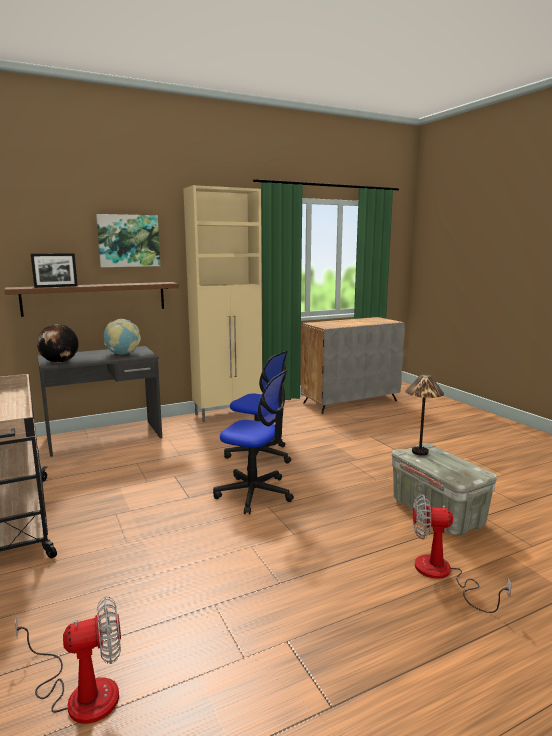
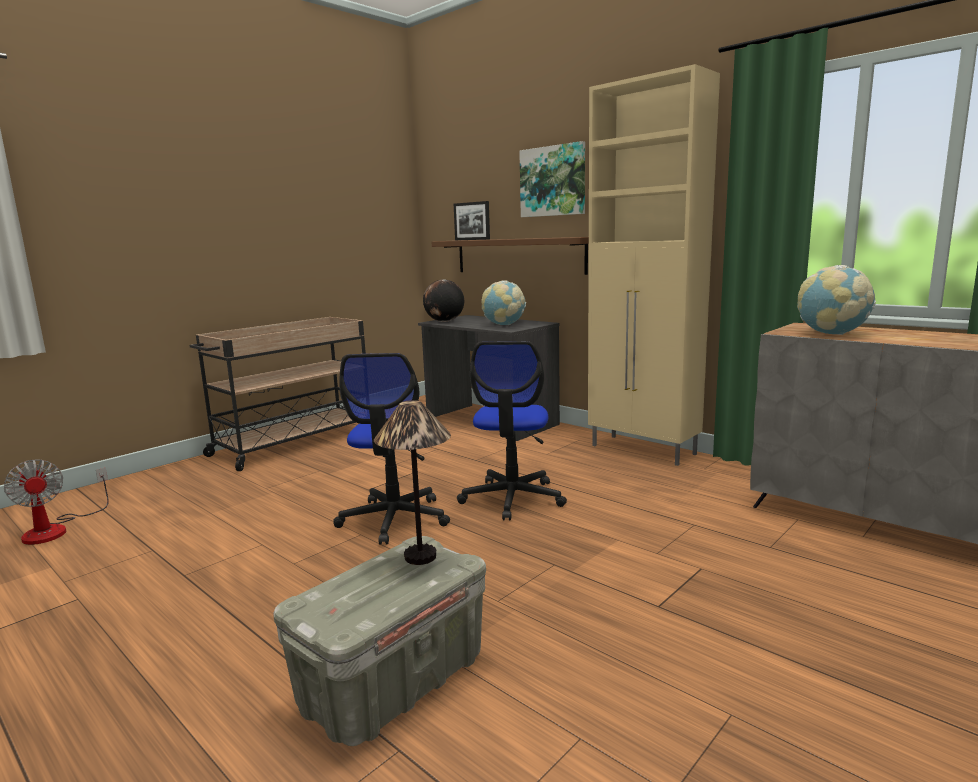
camera: 70 degrees right, 0 degrees up
fan [413,494,512,613] -> none
none -> globe [797,265,876,335]

